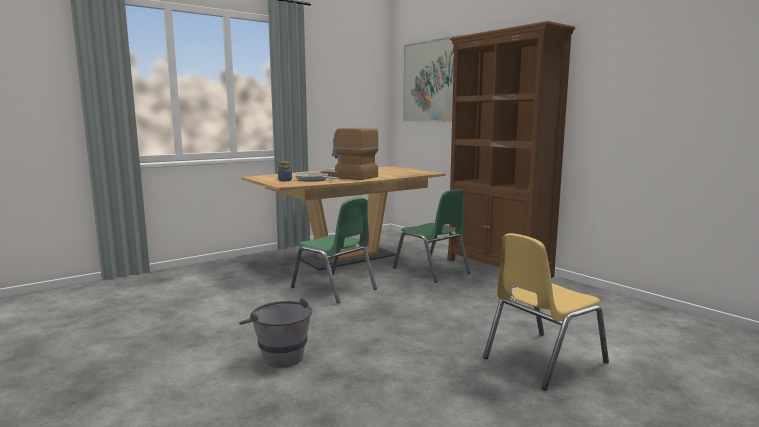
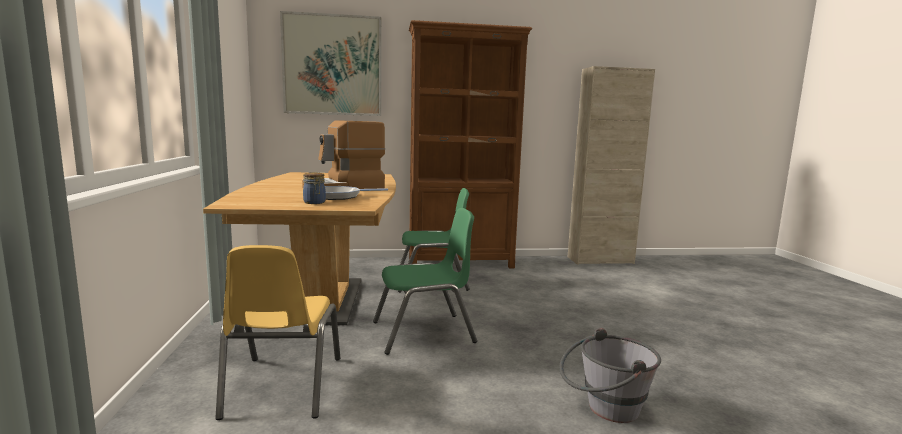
camera: 60 degrees left, 0 degrees up
yellow chair [483,233,609,391] -> yellow chair moved to [215,245,340,420]
none -> beige cabinet [568,66,655,265]

